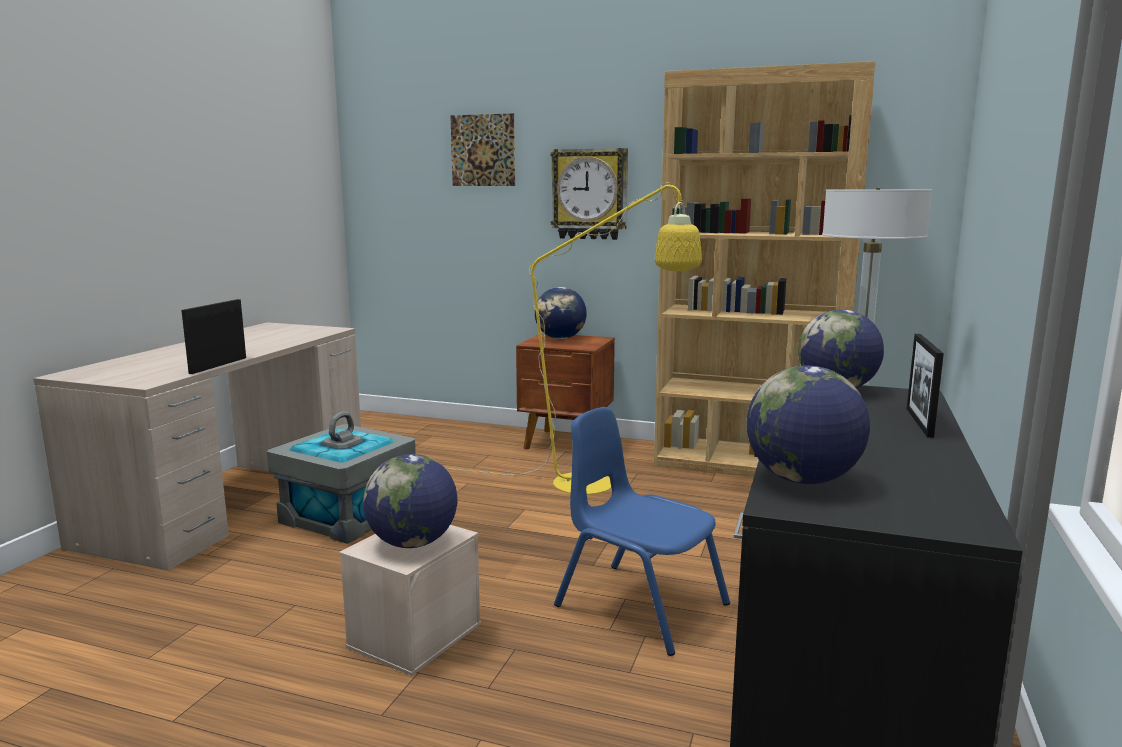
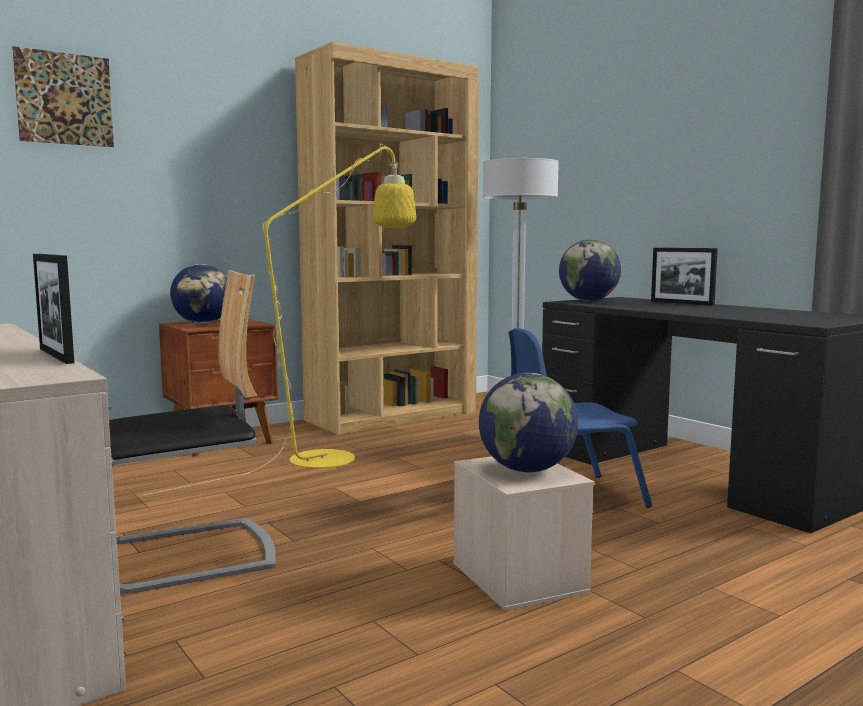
camera: 55 degrees left, 5 degrees down
grey storage box [267,411,416,544] -> chair [109,270,276,594]
wall clock [550,148,628,240] -> none
globe [746,366,870,484] -> none

